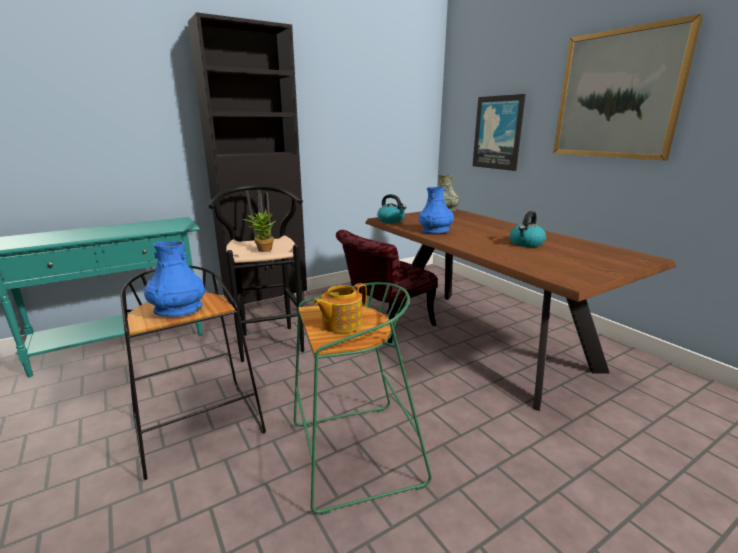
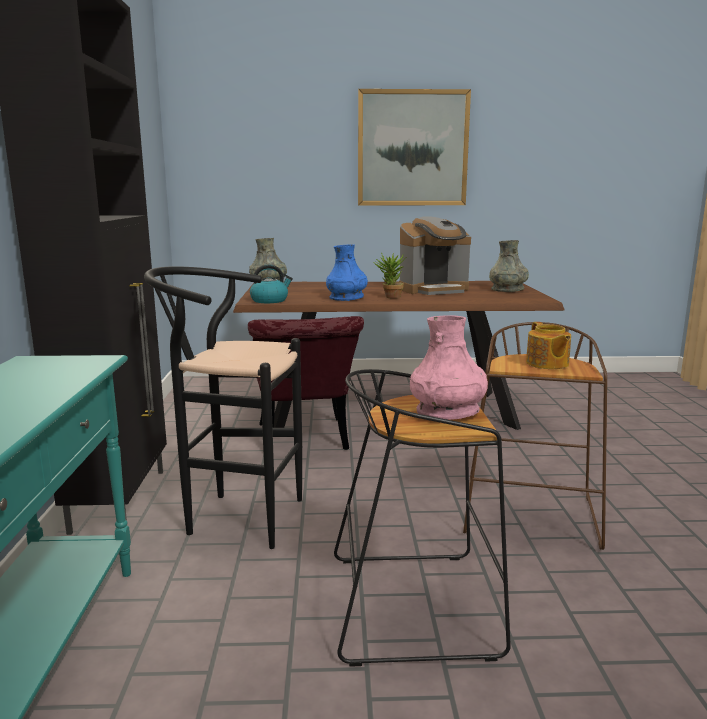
camera: 60 degrees left, 5 degrees down
blue vase [144,241,205,317] -> pink vase [410,316,488,420]
potted plant [243,211,275,252] -> potted plant moved to [373,253,407,298]
green stool [294,282,432,515] -> brown stool [463,322,607,550]
picture [473,94,526,171] -> none
kettle [510,211,546,247] -> coffee machine [399,216,471,295]
none -> grey vase [489,240,529,292]

